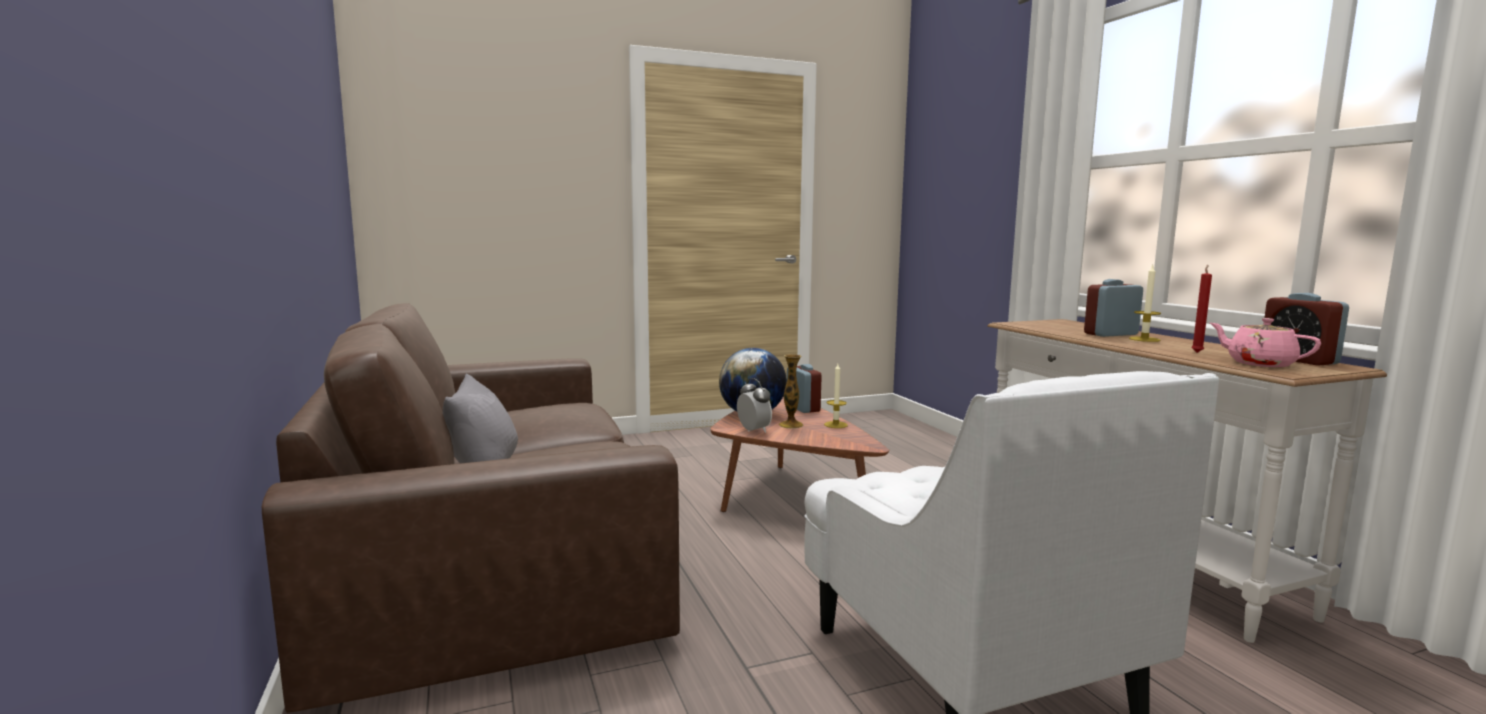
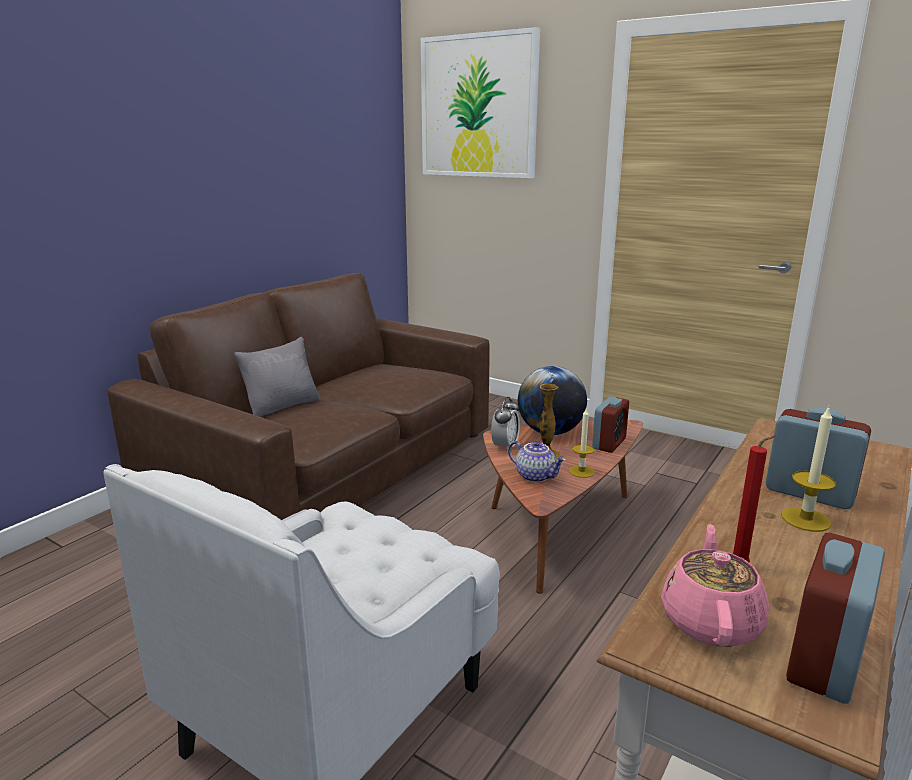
camera: 55 degrees right, 10 degrees up
none -> picture [421,27,540,178]
none -> teapot [508,441,566,483]

